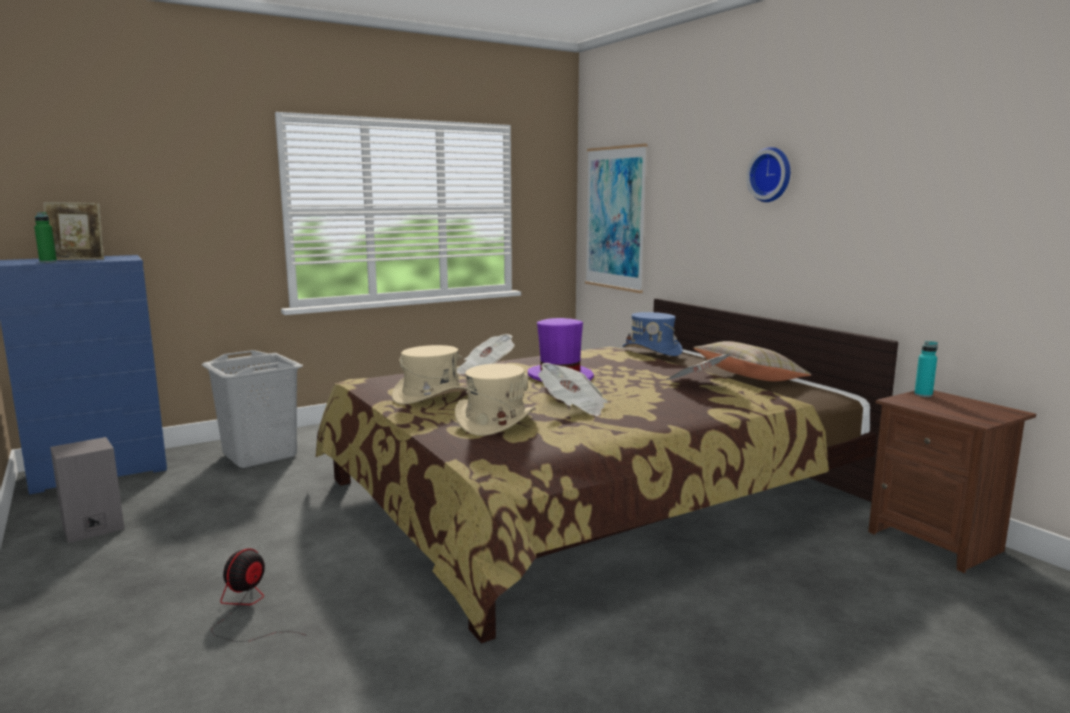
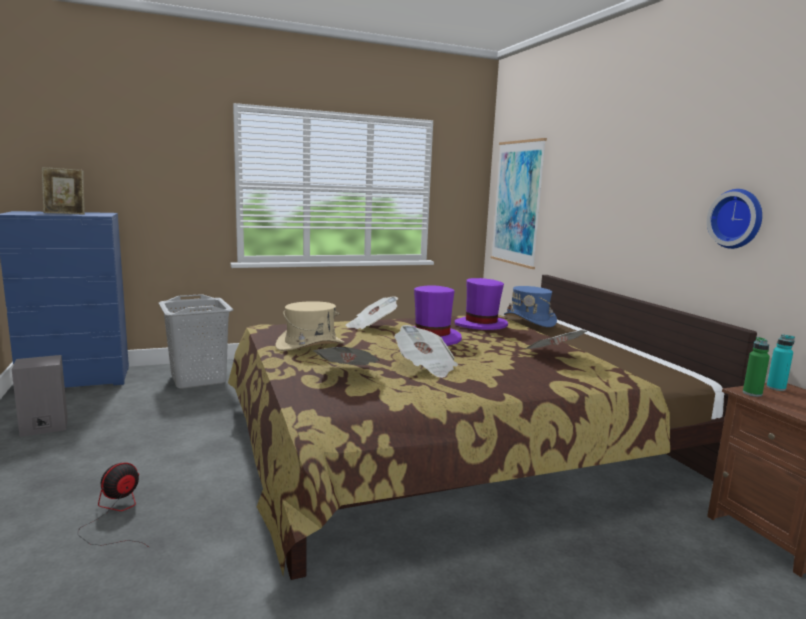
camera: 10 degrees right, 0 degrees up
green bottle [34,212,57,263] -> green bottle moved to [743,337,770,397]
beige hat [455,364,536,436] -> newspaper [313,347,380,365]
beige pillow [693,341,812,381] -> none
wall clock [746,147,790,202] -> wall clock moved to [707,189,762,249]
none -> purple hat [455,278,508,330]

